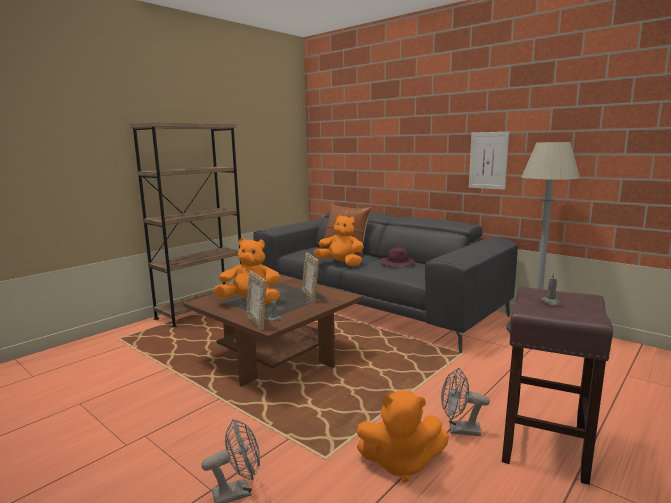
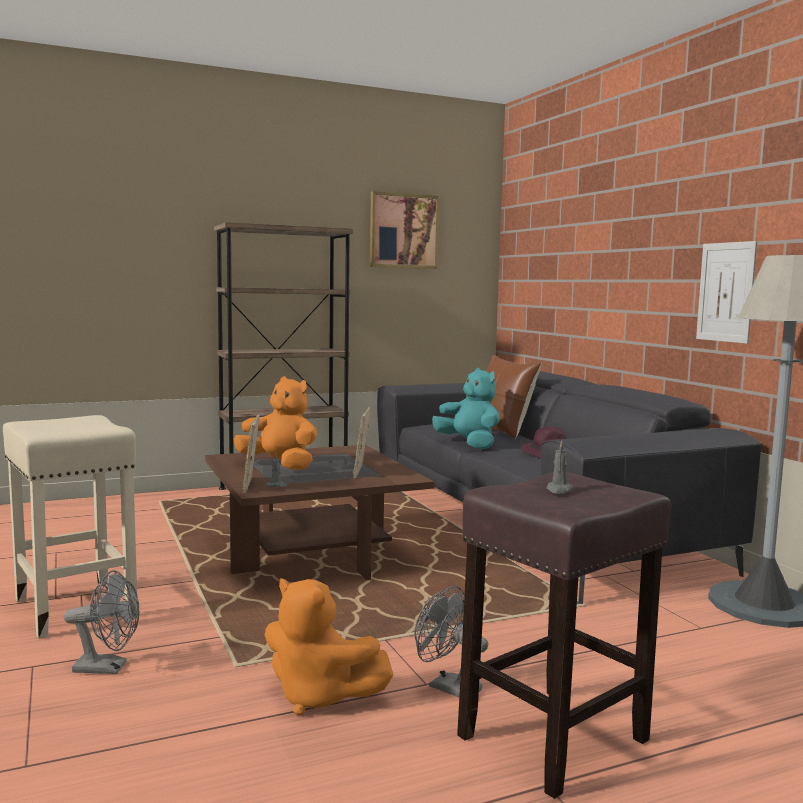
camera: 25 degrees right, 5 degrees down
orange plush toy [314,215,364,266] -> turquoise plush toy [432,368,500,449]
none -> beige stool [3,415,138,639]
none -> picture [370,191,440,269]

